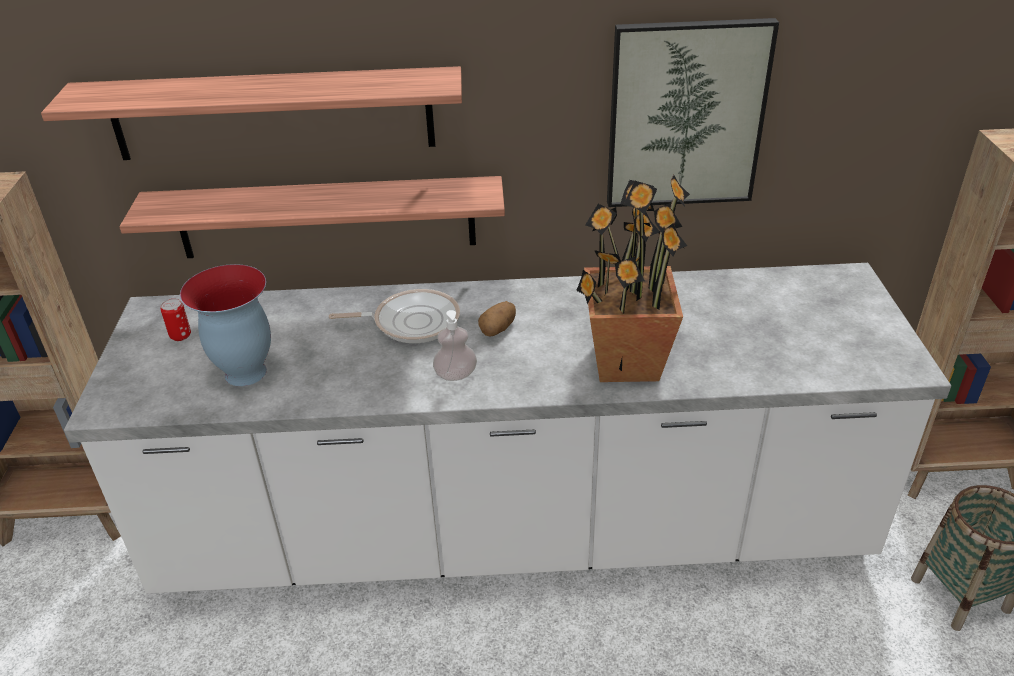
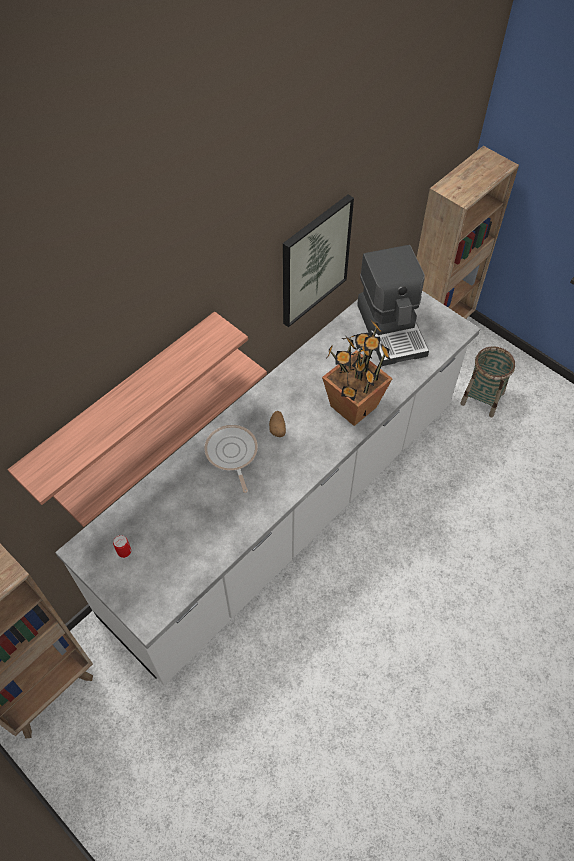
camera: 45 degrees left, 20 degrees up
vase [180,264,271,386] -> none
frying pan [329,289,460,343] -> frying pan turned 60 degrees counterclockwise [204,425,258,493]
soap dispenser [433,310,477,381] -> none
none -> coffee machine [357,245,429,366]

